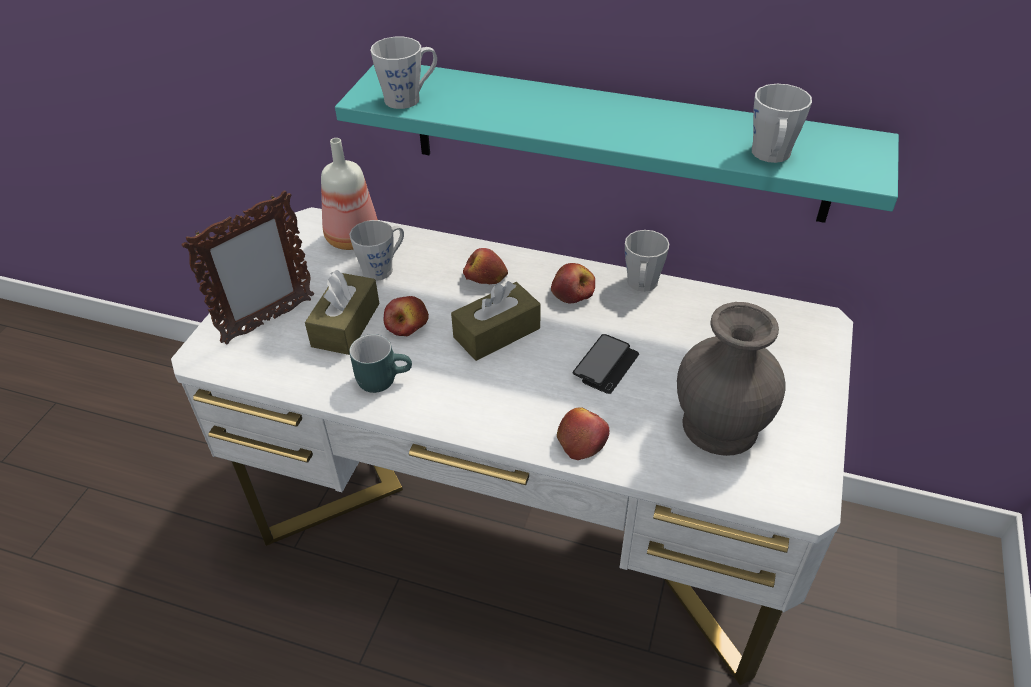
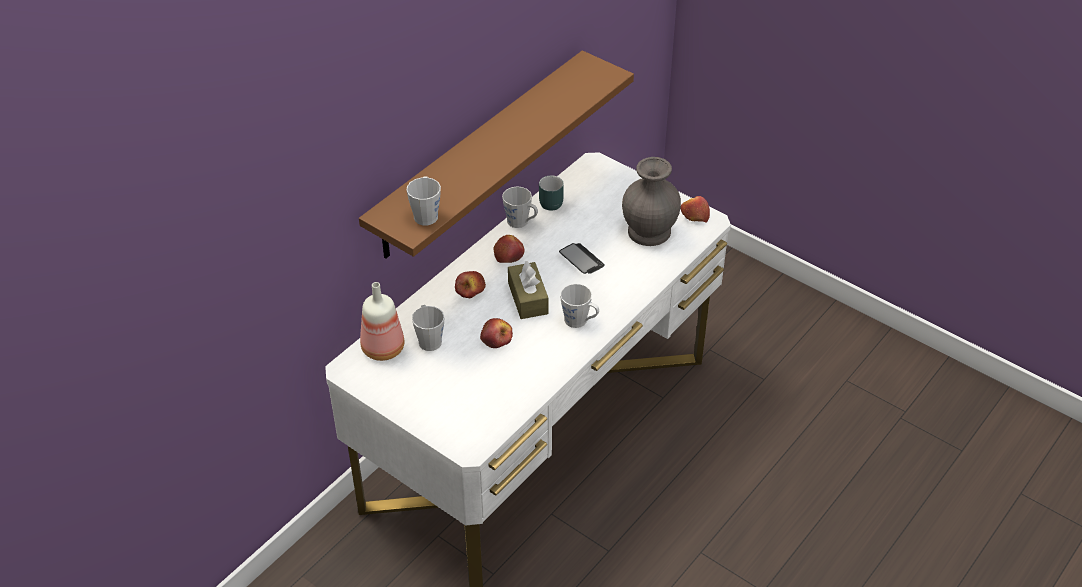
camera: 70 degrees left, 0 degrees up
picture frame [182,190,314,345] -> none
brown tissue box [305,270,379,355] -> none
turquoise shelf [335,64,899,223] -> brown shelf [359,50,634,259]
turquoise mug [349,334,412,393] -> turquoise mug moved to [539,175,564,211]
apple [557,407,610,460] -> apple moved to [681,196,710,223]
grey mug [752,84,812,163] -> grey mug moved to [560,284,599,328]

